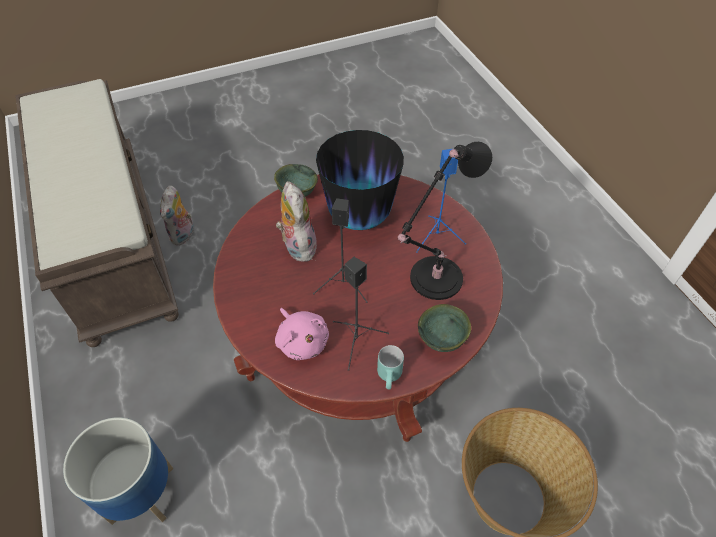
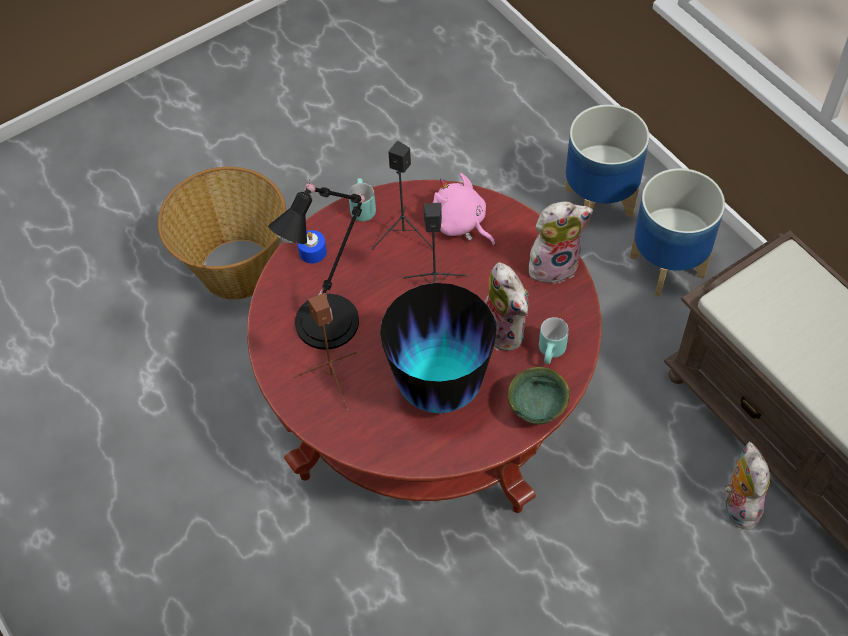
camera: 170 degrees right, 5 degrees up
blue speaker [416,149,466,253] -> brown speaker [294,293,357,411]
green bowl [418,304,471,352] -> blue candle [297,230,327,263]
none -> plush toy [529,202,593,284]
none -> turquoise mug [539,317,569,364]
none -> planter [630,168,725,296]

